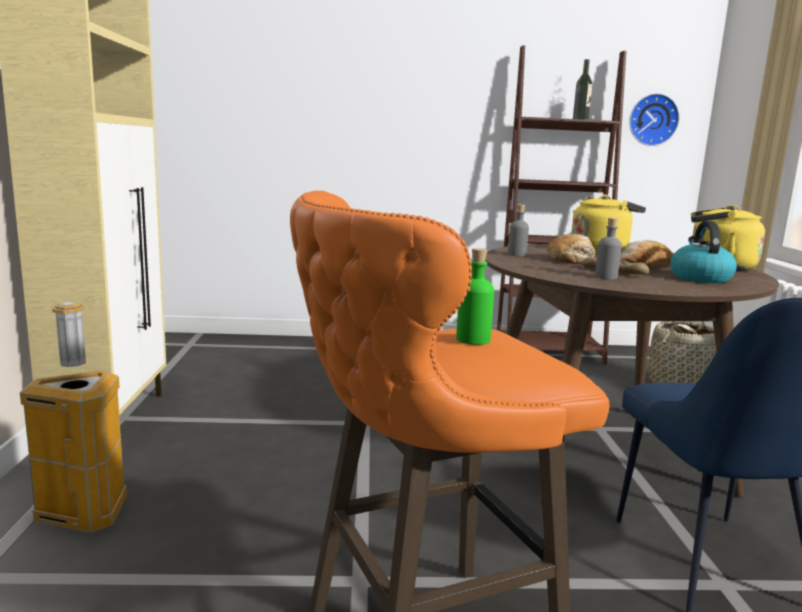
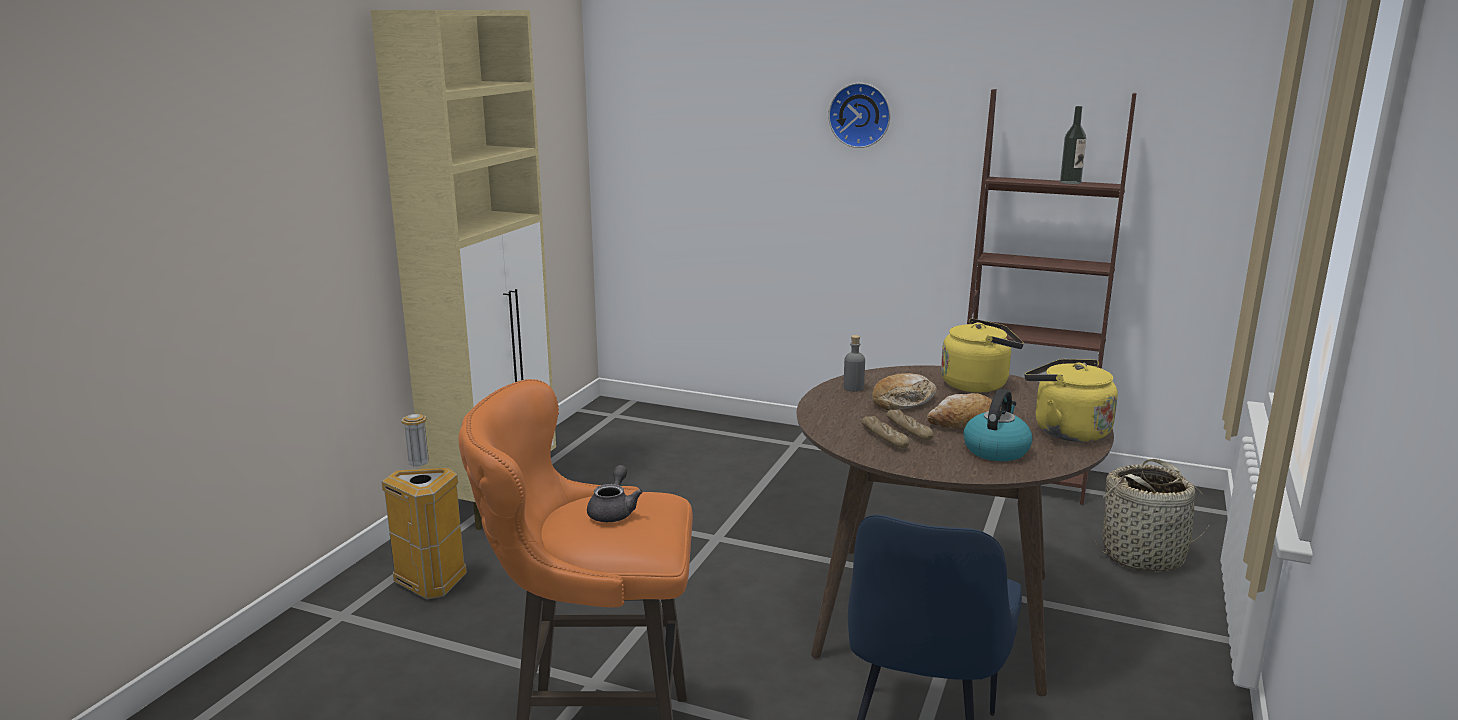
camera: 25 degrees right, 5 degrees up
green bottle [456,248,494,345] -> grey teapot [587,465,643,522]
grey bottle [595,218,622,279] -> bread [862,416,909,448]
wall clock [629,93,679,146] -> wall clock moved to [828,83,891,148]

